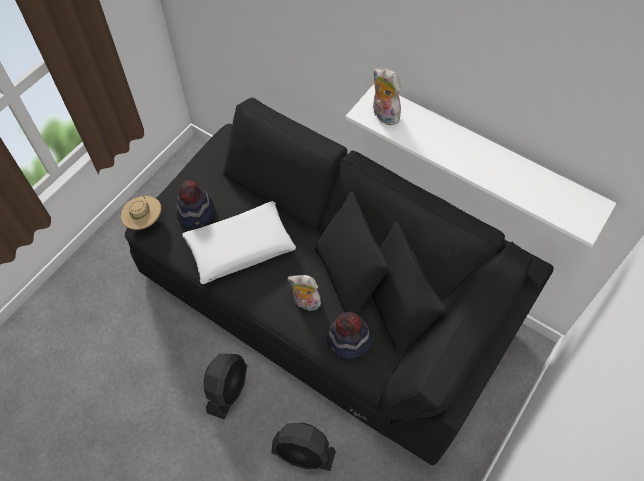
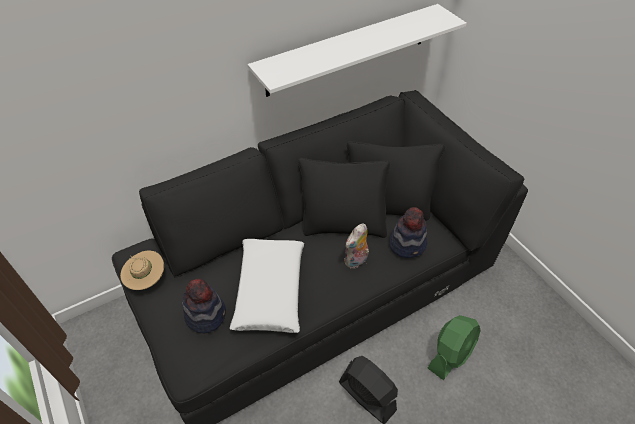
camera: 65 degrees left, 10 degrees down
beige hat [121,196,161,230] -> beige hat moved to [120,250,164,290]
black fan [271,423,336,471] -> green fan [428,315,481,380]
plush toy [373,68,401,126] -> none

